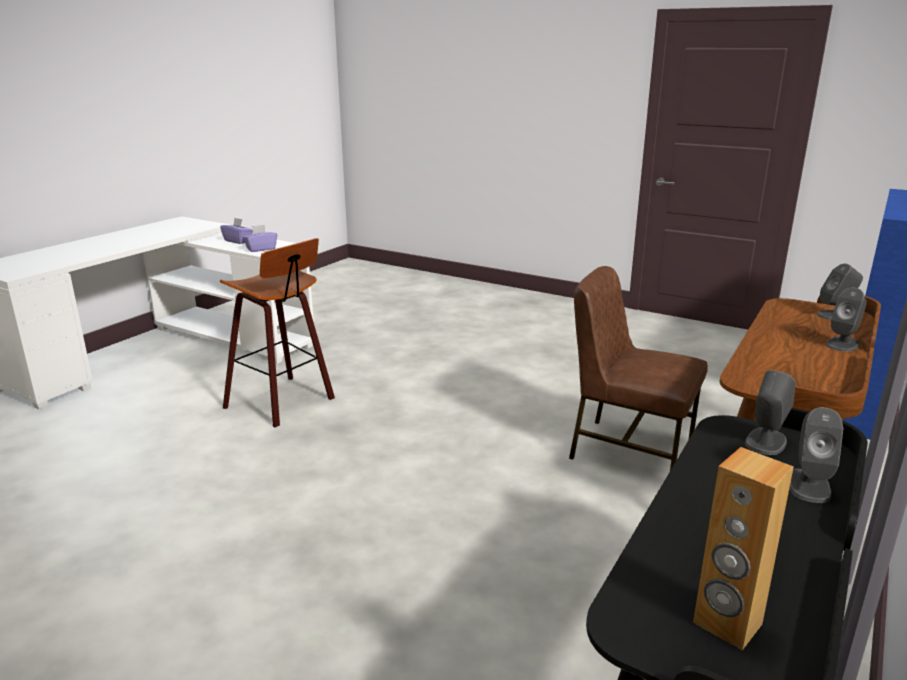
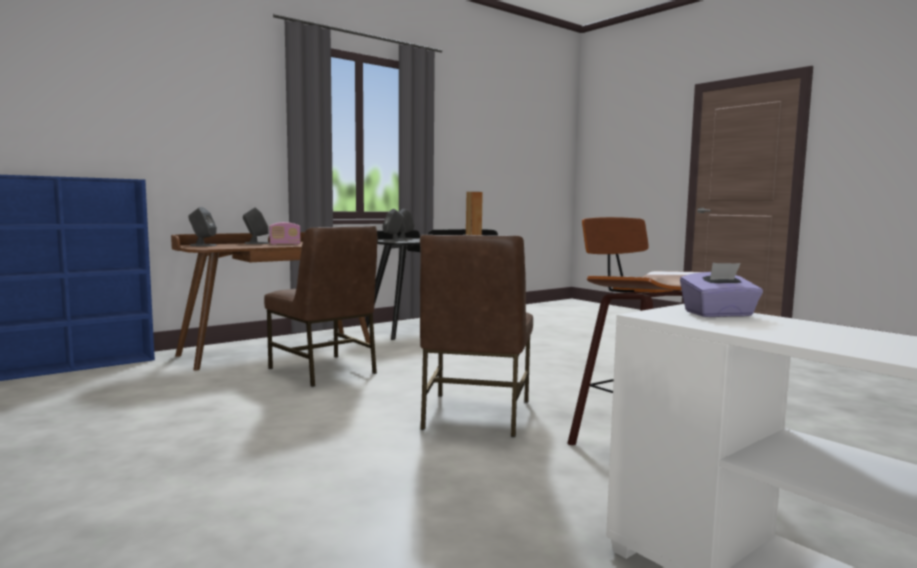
camera: 160 degrees left, 15 degrees down
purple tissue box [220,218,253,244] -> none
none -> radio [269,222,301,245]
none -> brown chair [420,235,533,437]

